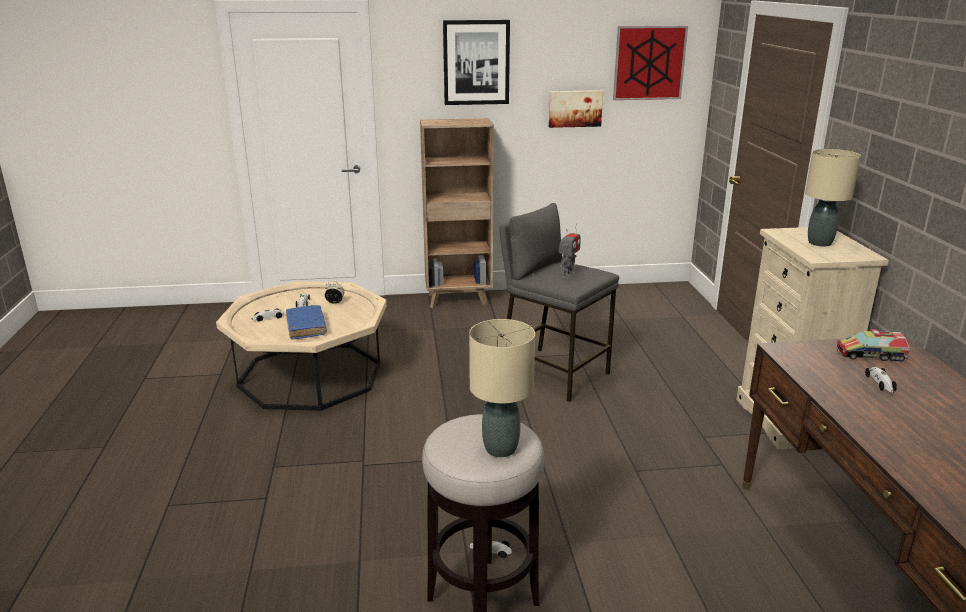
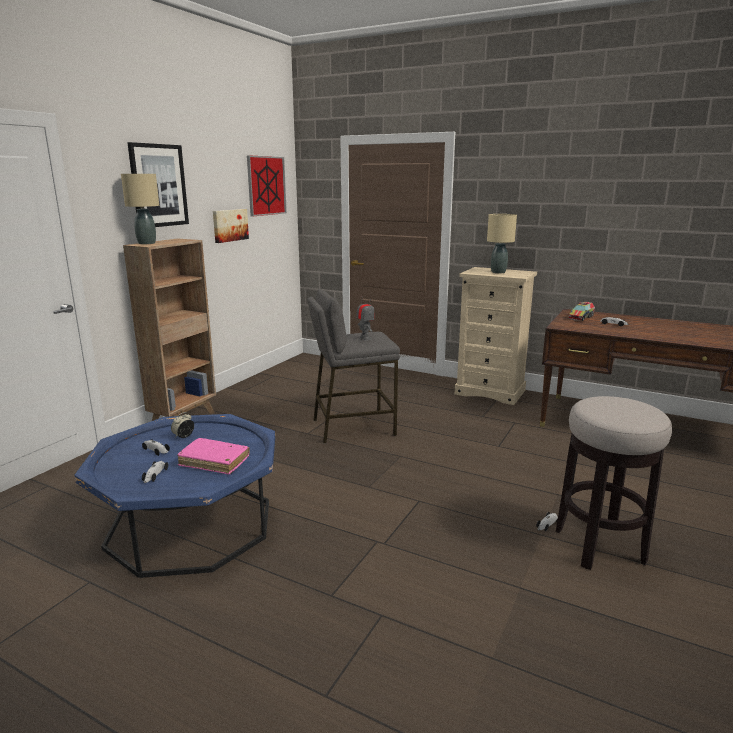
camera: 55 degrees left, 5 degrees down
beige coffee table [216,281,387,411] -> blue coffee table [74,414,275,578]
blue book [286,305,327,340] -> pink book [177,438,250,474]
beige table lamp [469,319,535,457] -> beige table lamp moved to [121,174,159,244]

